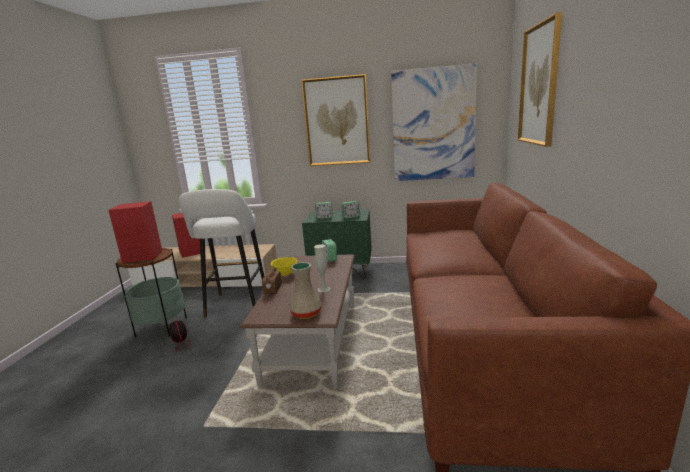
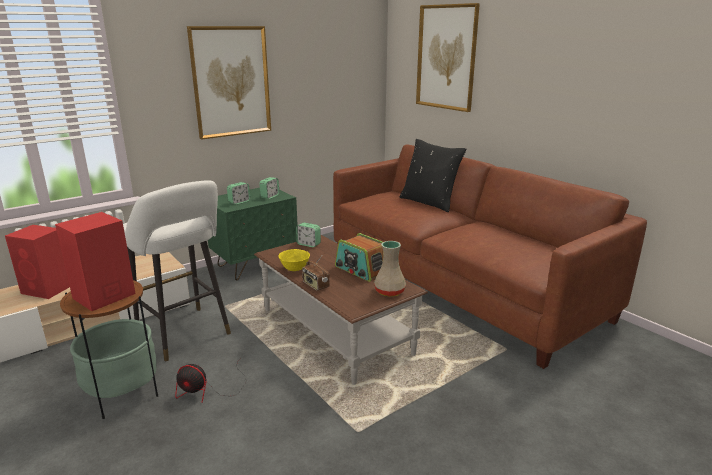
camera: 45 degrees left, 5 degrees up
white vase [314,244,330,292] -> radio [335,233,383,282]
picture [391,63,477,181] -> none
none -> black pillow [400,139,466,212]

